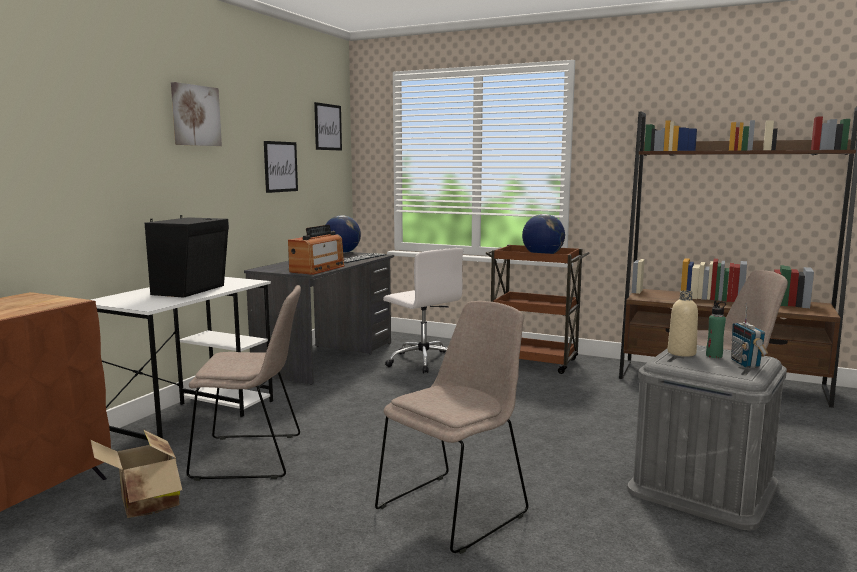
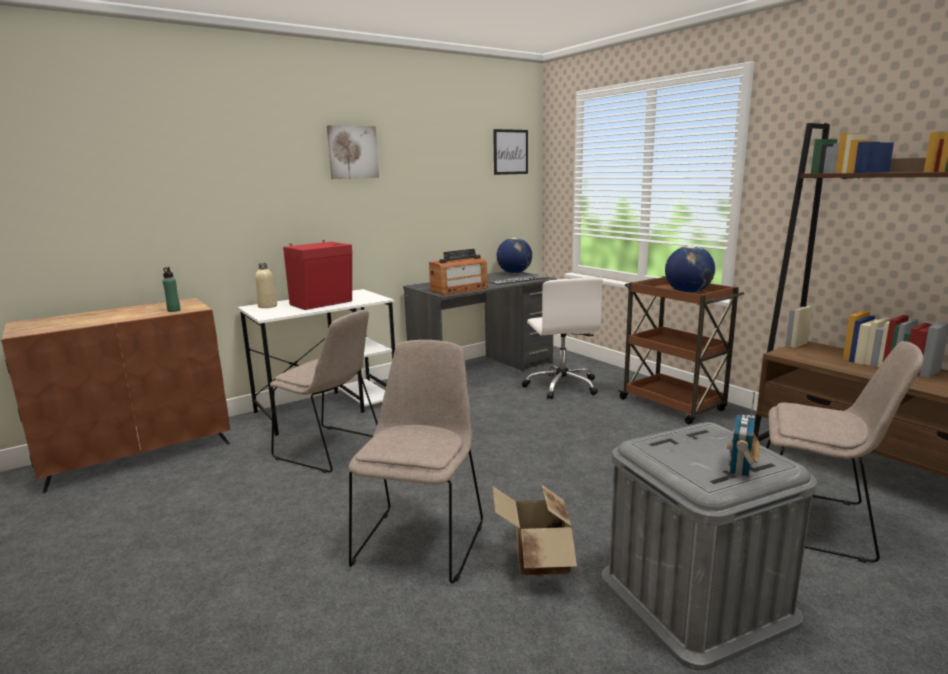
camera: 30 degrees right, 5 degrees up
cardboard box [91,429,182,518] -> cardboard box moved to [492,485,577,576]
black speaker [145,215,229,298] -> red speaker [283,240,352,310]
picture [264,141,298,193] -> none
beige chair [375,301,528,554] -> beige chair turned 60 degrees counterclockwise [349,340,483,583]
beige bottle [667,290,698,357] -> beige bottle moved to [255,263,277,308]
green bottle [706,300,726,358] -> green bottle moved to [163,267,181,312]

